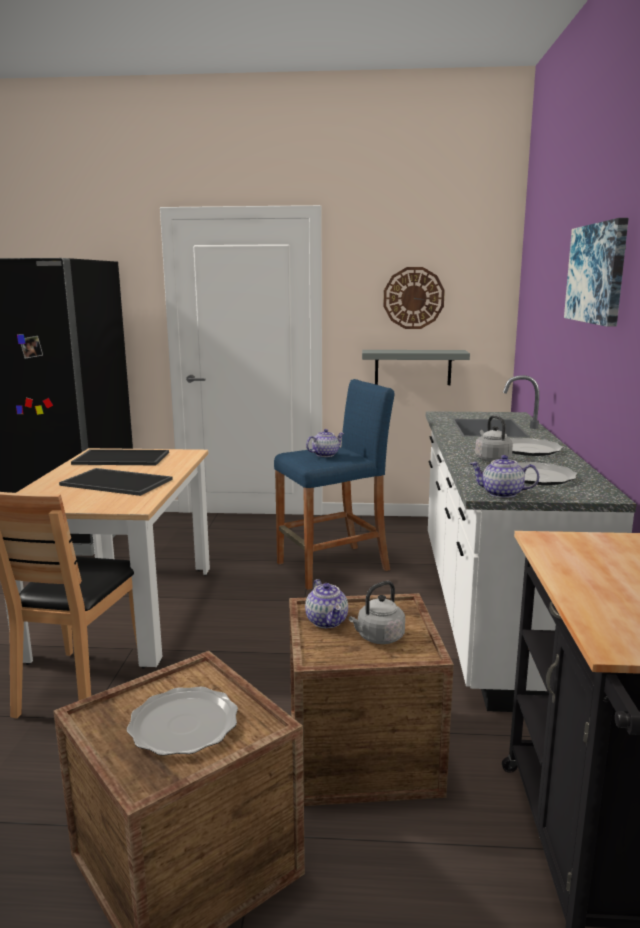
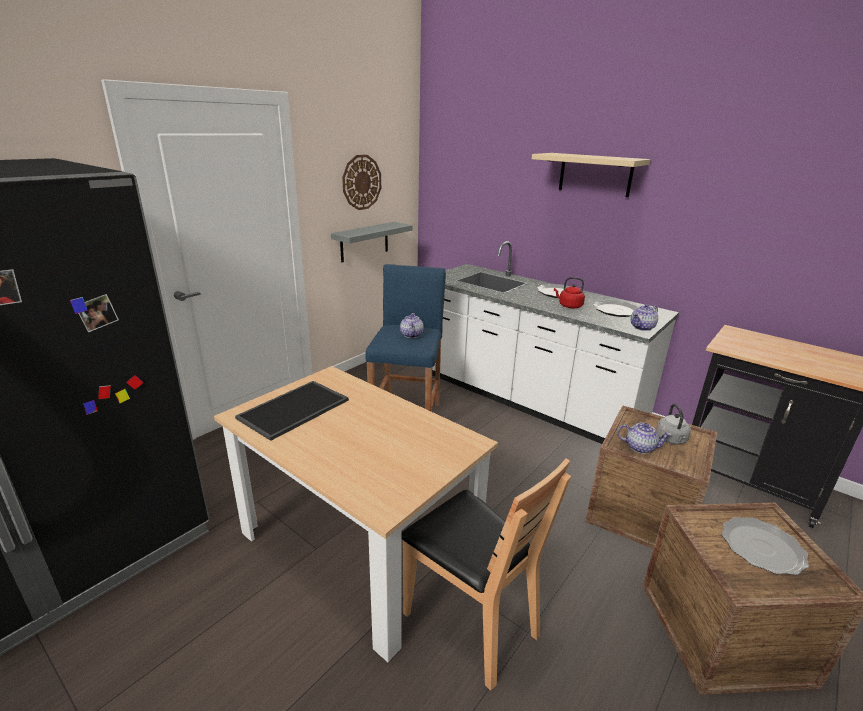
camera: 55 degrees left, 10 degrees up
tray [59,468,173,496] -> none
grey kettle [475,415,513,462] -> red kettle [554,277,585,308]
picture [564,218,629,327] -> beige shelf [532,153,650,197]

